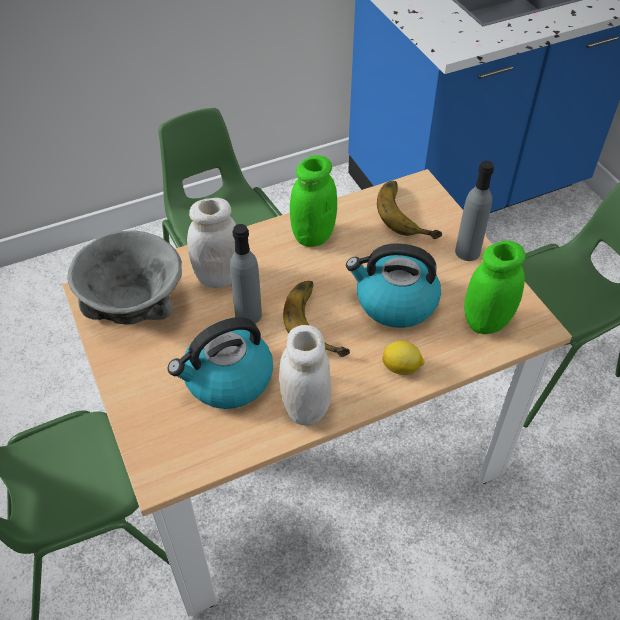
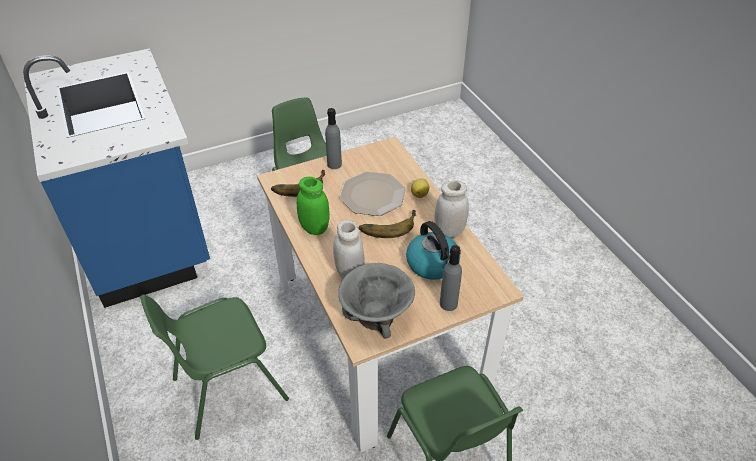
camera: 90 degrees left, 5 degrees down
grey bottle [230,224,262,323] -> grey bottle moved to [440,245,462,311]
kettle [346,243,441,328] -> plate [339,172,406,216]
green jar [464,241,526,334] -> none

